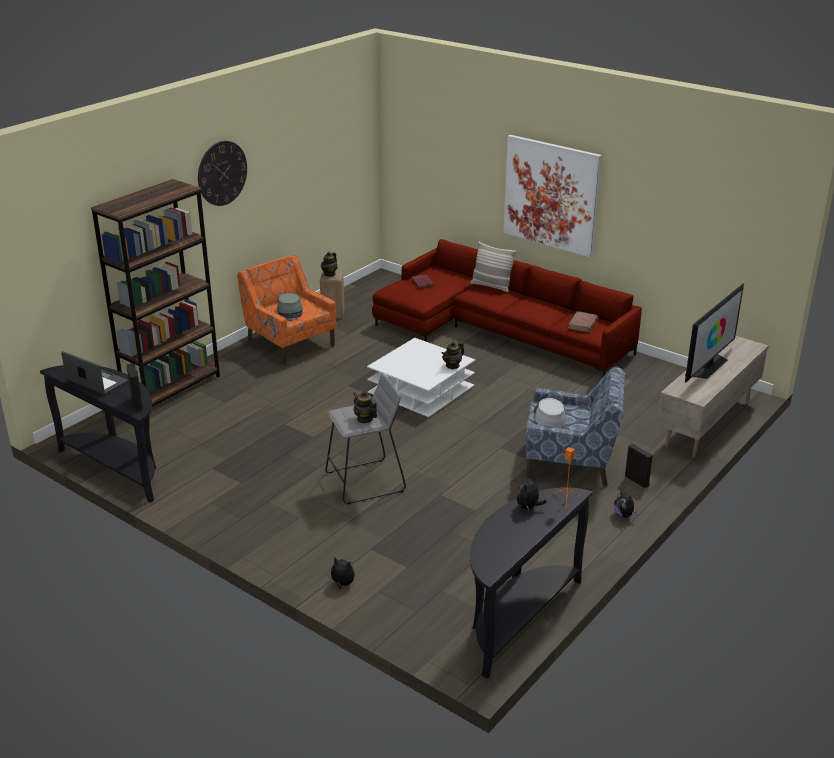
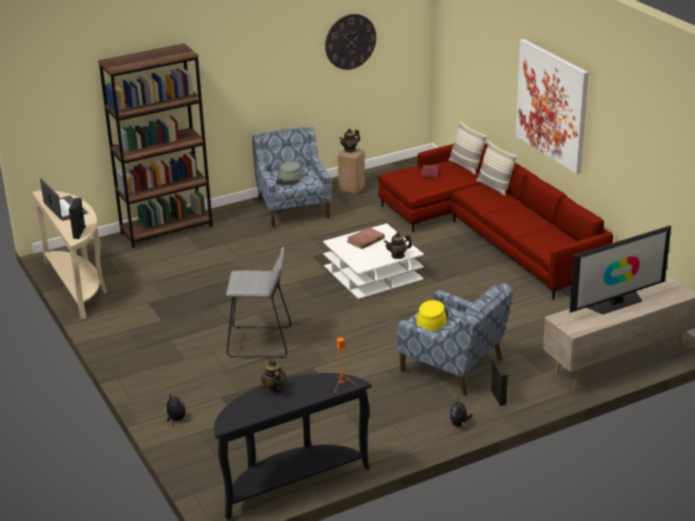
camera: 25 degrees right, 0 degrees up
black console table [40,365,156,503] -> beige console table [32,191,106,319]
wall clock [198,141,247,206] -> wall clock moved to [325,14,376,70]
orange armchair [237,255,337,365] -> blue armchair [252,127,331,227]
teapot [353,391,377,423] -> teapot moved to [261,358,286,393]
plush toy [516,476,547,510] -> none
grey hat [533,398,566,428] -> yellow hat [416,300,449,331]
brown book [568,311,598,332] -> brown book moved to [347,227,385,249]
none -> pillow [448,122,487,175]

